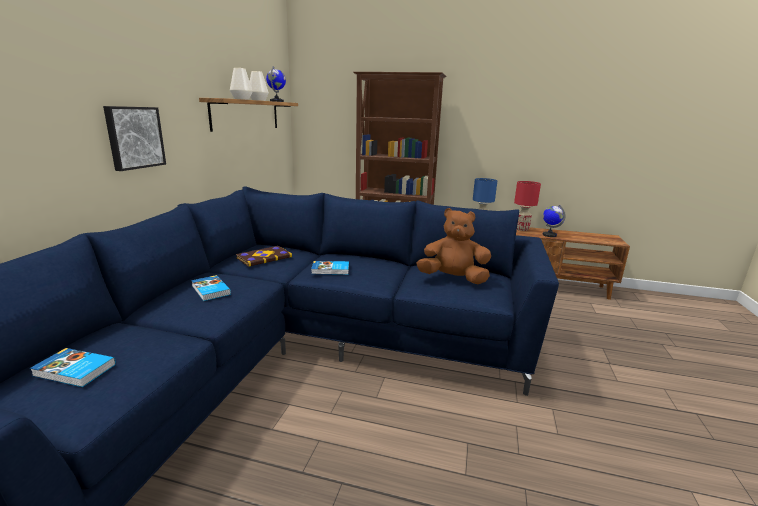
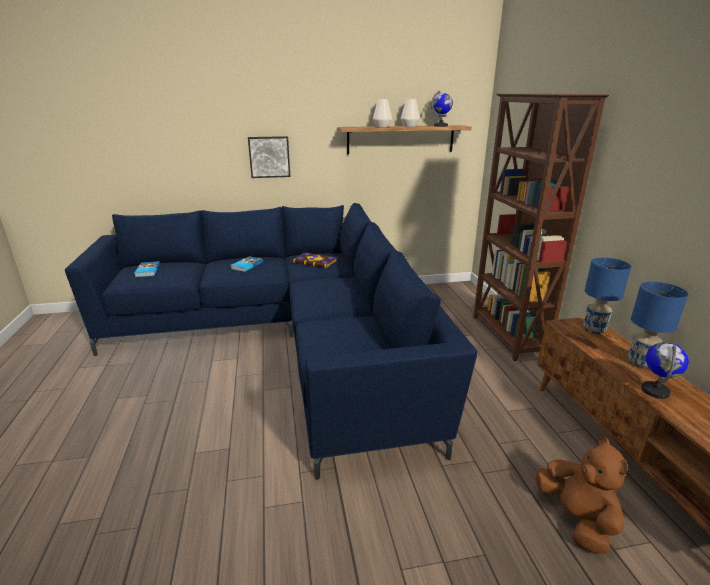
camera: 65 degrees right, 5 degrees up
book [311,261,349,275] -> none
brown plush toy [416,208,491,284] -> brown plush toy moved to [536,436,628,554]
red table lamp [514,181,541,231] -> blue table lamp [628,282,688,369]

